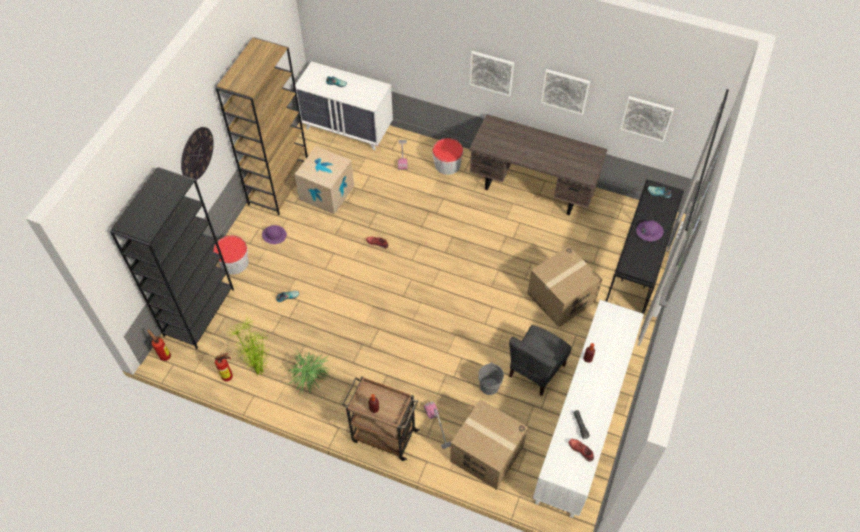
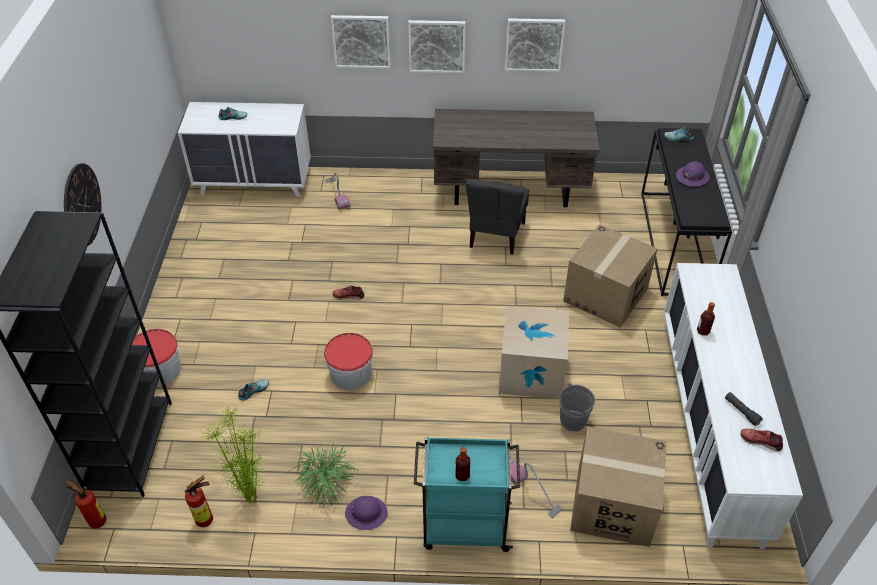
camera: 20 degrees left, 10 degrees down
brown bookcase [216,37,308,215] -> none
purple hard hat [262,225,287,244] -> purple hard hat moved to [345,496,388,530]
cardboard box [294,146,354,214] -> cardboard box moved to [499,306,569,399]
brown cart [342,376,420,461] -> turquoise cart [414,437,520,552]
bucket [432,138,463,175] -> bucket moved to [324,333,373,390]
grey chair [509,325,572,396] -> grey chair moved to [466,179,529,255]
picture [620,96,674,142] -> picture moved to [331,15,390,68]

